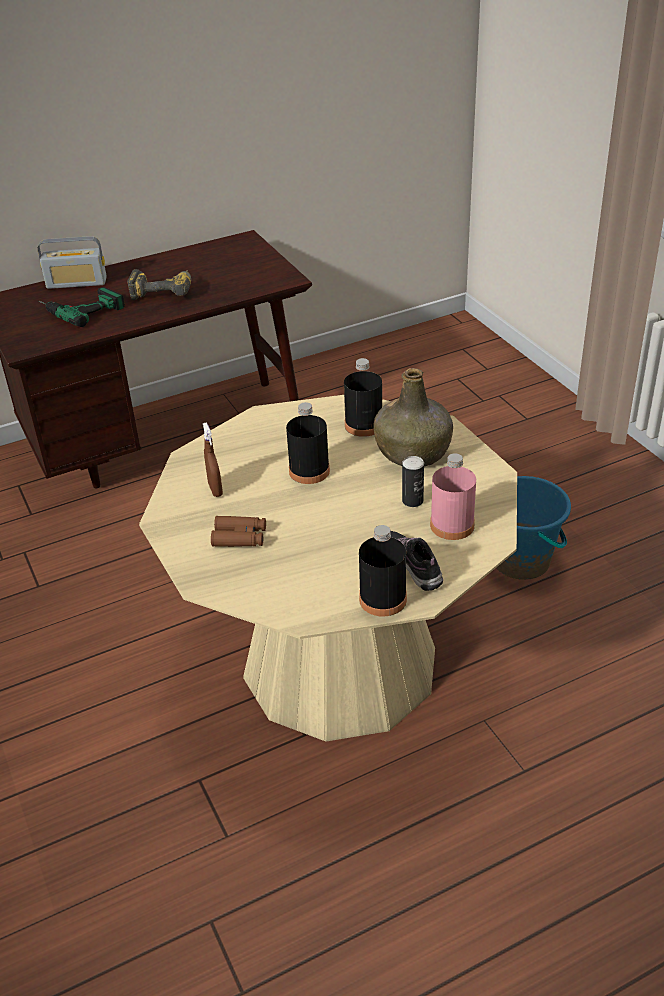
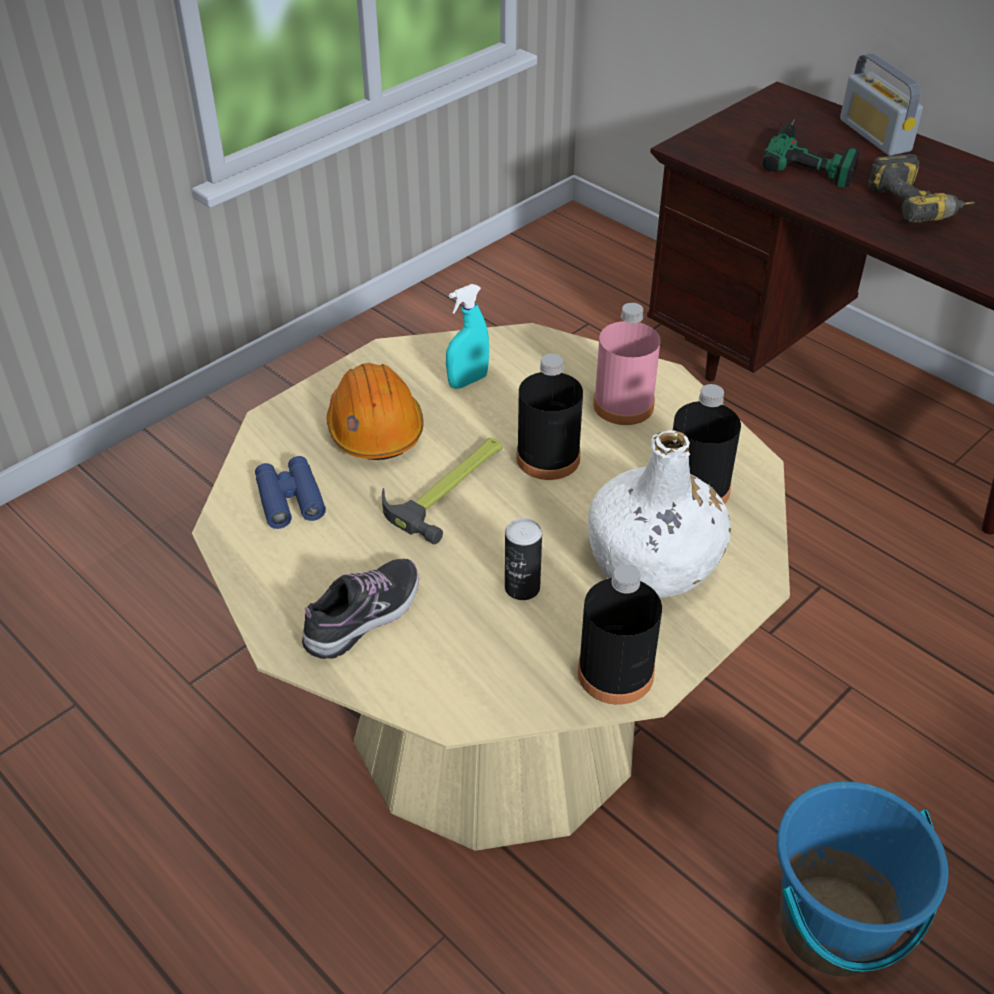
camera: 70 degrees right, 5 degrees up
brown spray bottle [203,422,223,497] -> turquoise spray bottle [446,284,489,389]
brown binoculars [211,516,266,547] -> orange hard hat [326,363,424,460]
black bottle [359,525,407,617] -> black bottle moved to [578,564,662,705]
green bottle [374,368,453,466] -> white bottle [588,430,731,598]
pink bottle [430,453,476,540] -> pink bottle moved to [593,303,660,425]
none -> blue binoculars [255,456,326,529]
none -> hammer [382,438,502,544]

